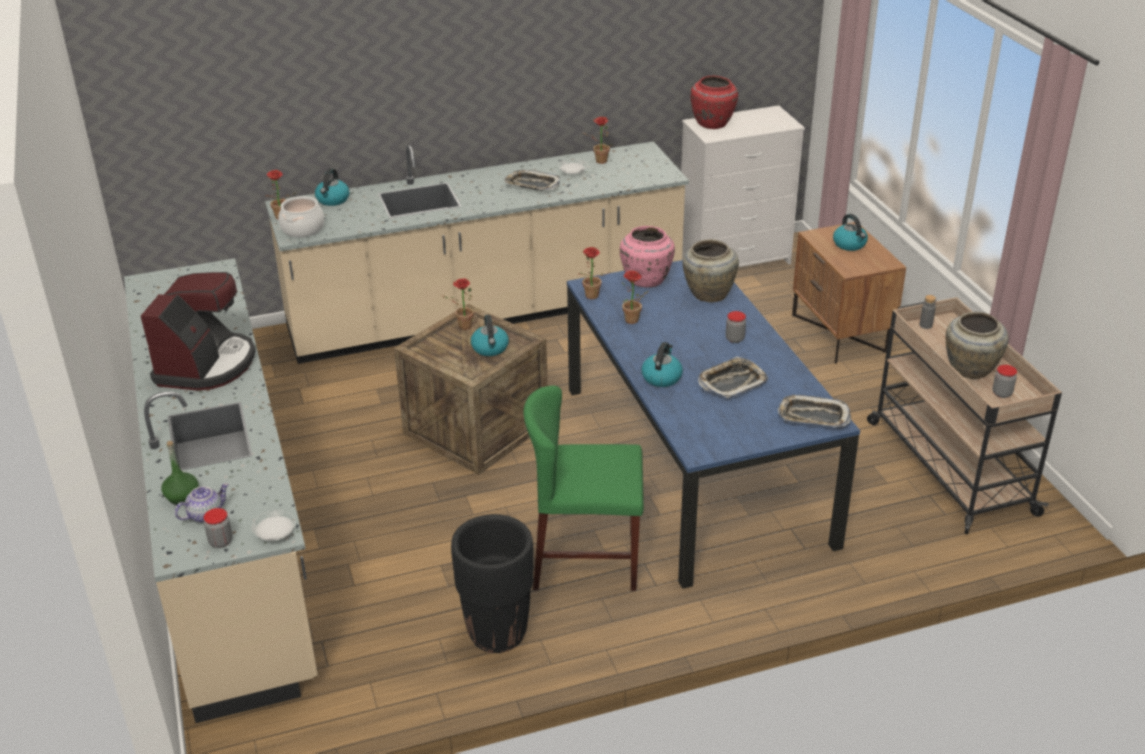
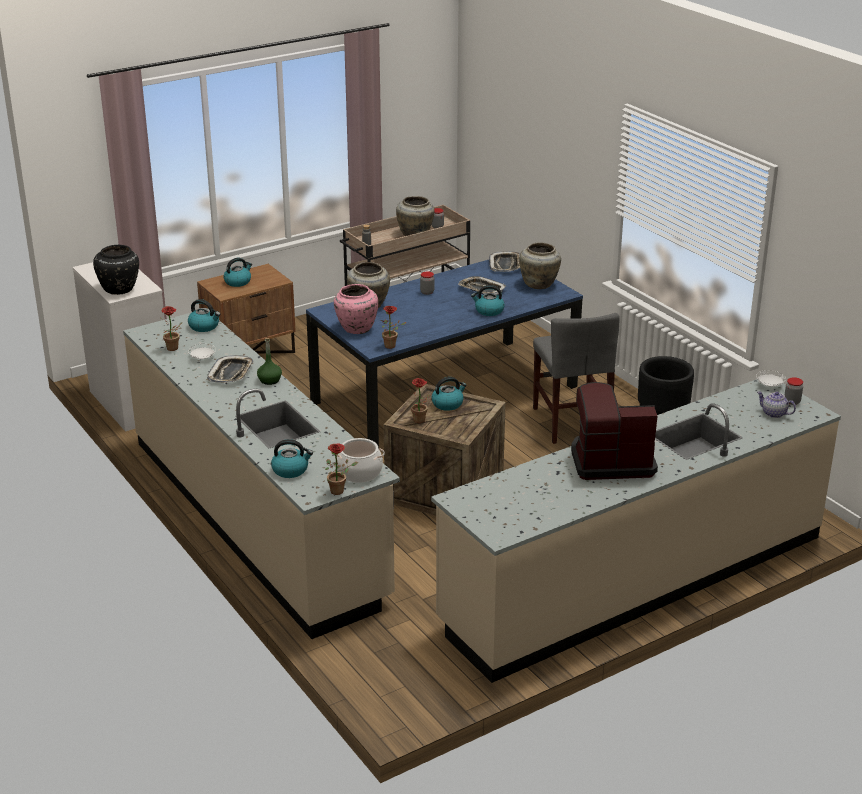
camera: 105 degrees left, 5 degrees down
green bottle [161,441,198,505] -> green bottle moved to [257,338,282,385]
green chair [524,385,644,591] -> grey chair [533,313,620,444]
potted plant [622,270,649,324] -> none
red vase [690,76,738,129] -> black vase [93,245,139,295]
none -> kettle [188,299,220,332]
none -> beige vase [519,242,561,289]

